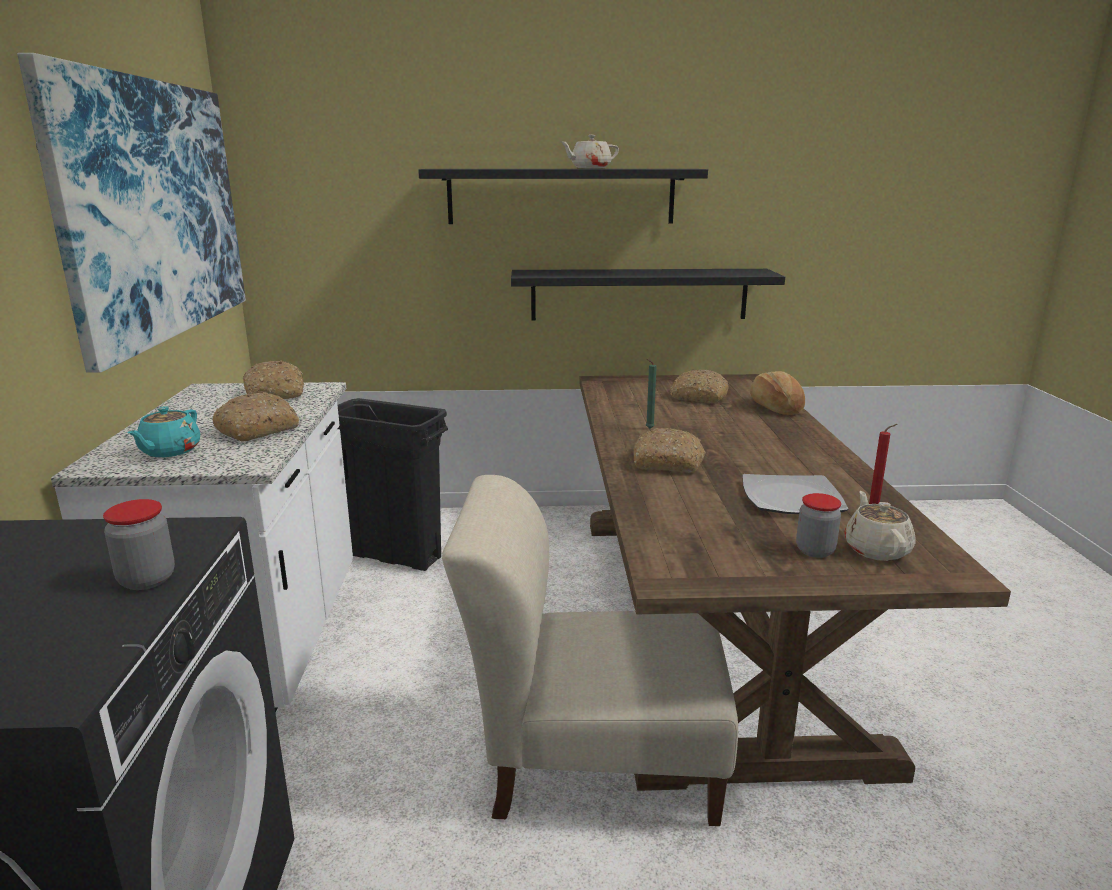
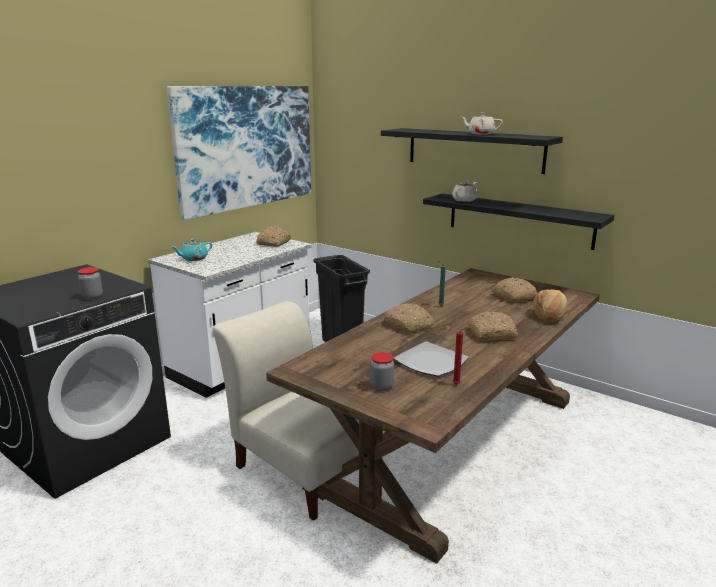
camera: 40 degrees right, 0 degrees up
bread [213,392,299,441] -> bread moved to [469,312,518,341]
beige teapot [844,491,916,561] -> beige teapot moved to [452,181,478,202]

